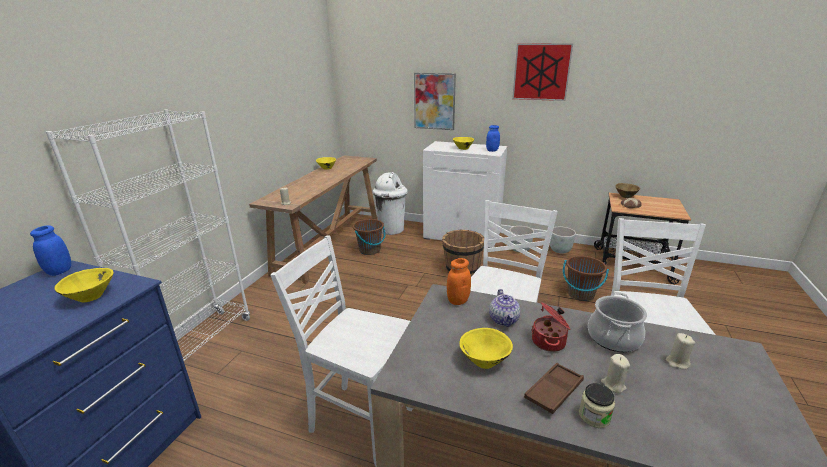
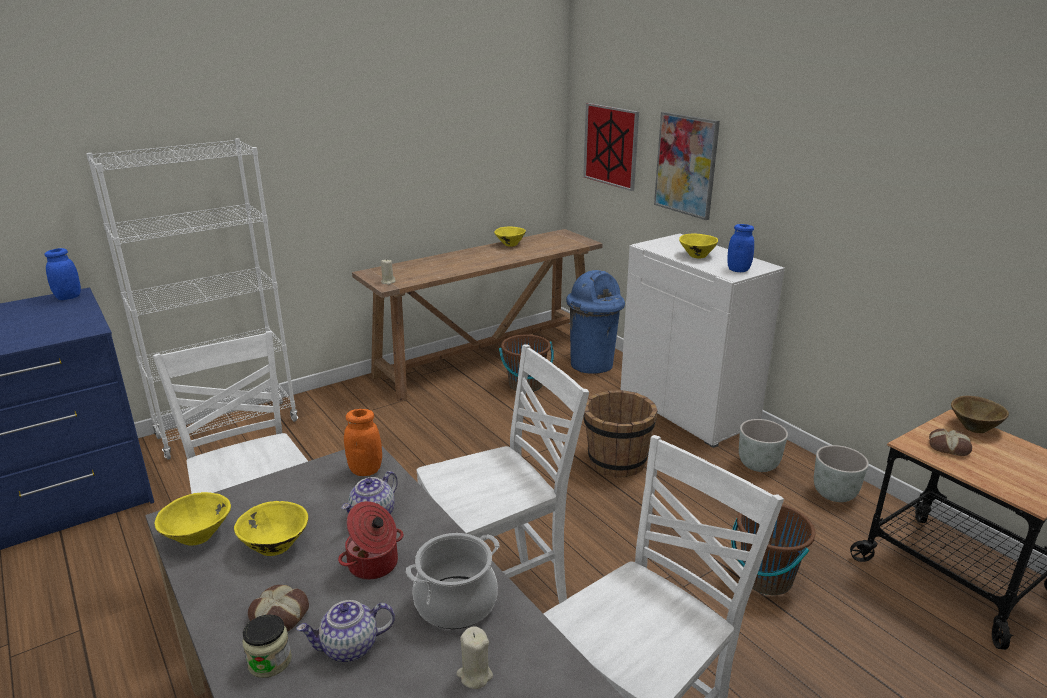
camera: 35 degrees right, 0 degrees up
yellow bowl [55,268,114,303] -> yellow bowl moved to [155,492,231,546]
white trash can [373,172,408,235] -> blue trash can [566,270,625,374]
picture [512,43,573,101] -> picture moved to [583,103,639,191]
brown tray [524,363,584,414] -> bread [248,585,309,631]
beige candle [601,354,630,393] -> teapot [297,600,395,662]

